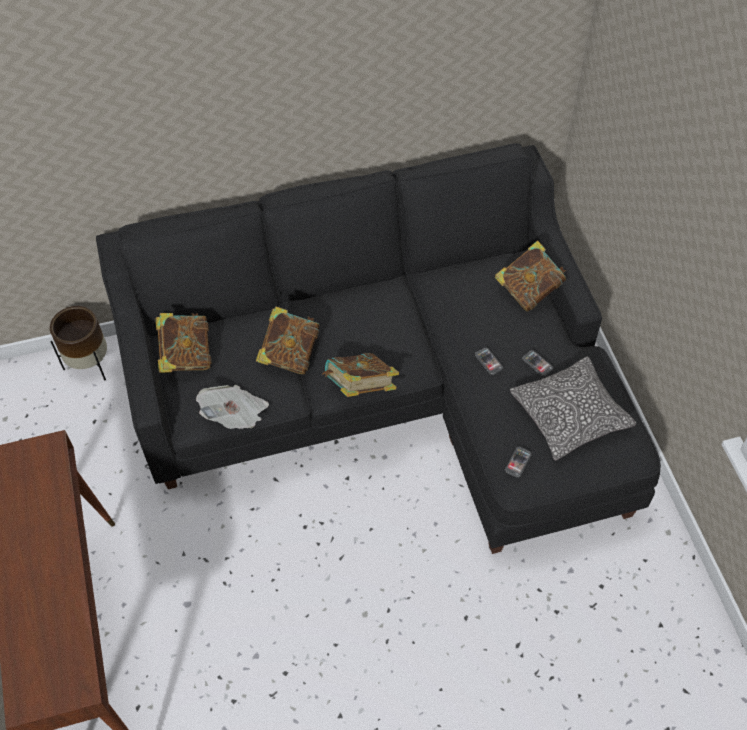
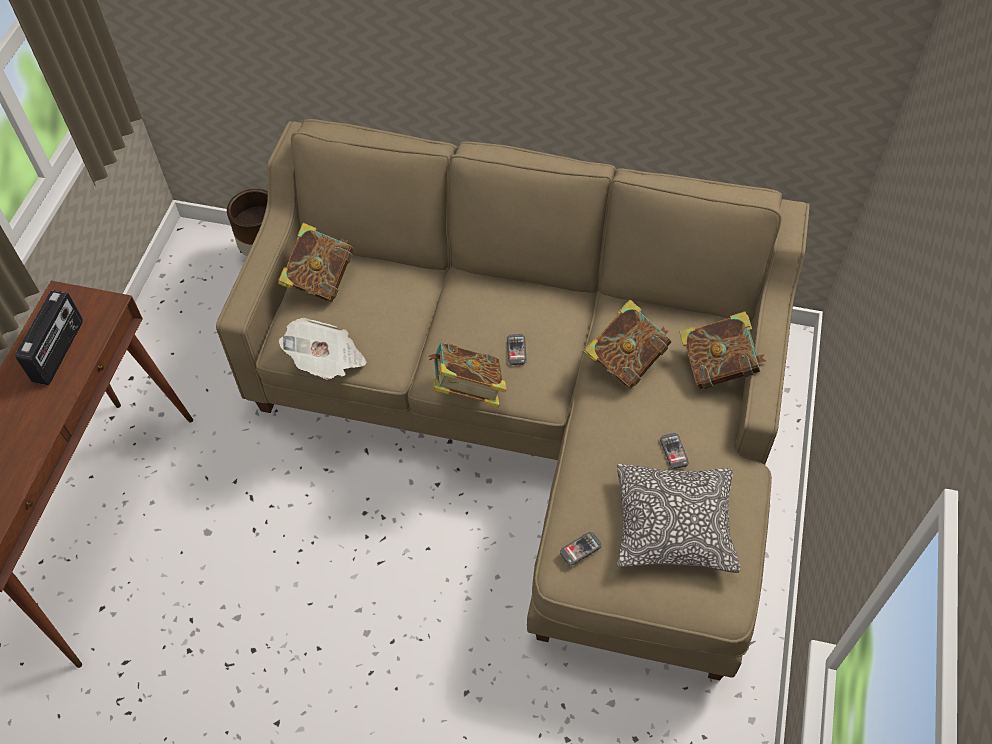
camera: 30 degrees right, 0 degrees up
black sofa [96,143,661,554] -> beige sofa [216,119,810,681]
book [256,307,320,374] -> book moved to [583,300,671,389]
phone [475,348,503,375] -> phone moved to [507,334,527,365]
none -> radio [16,290,83,385]

